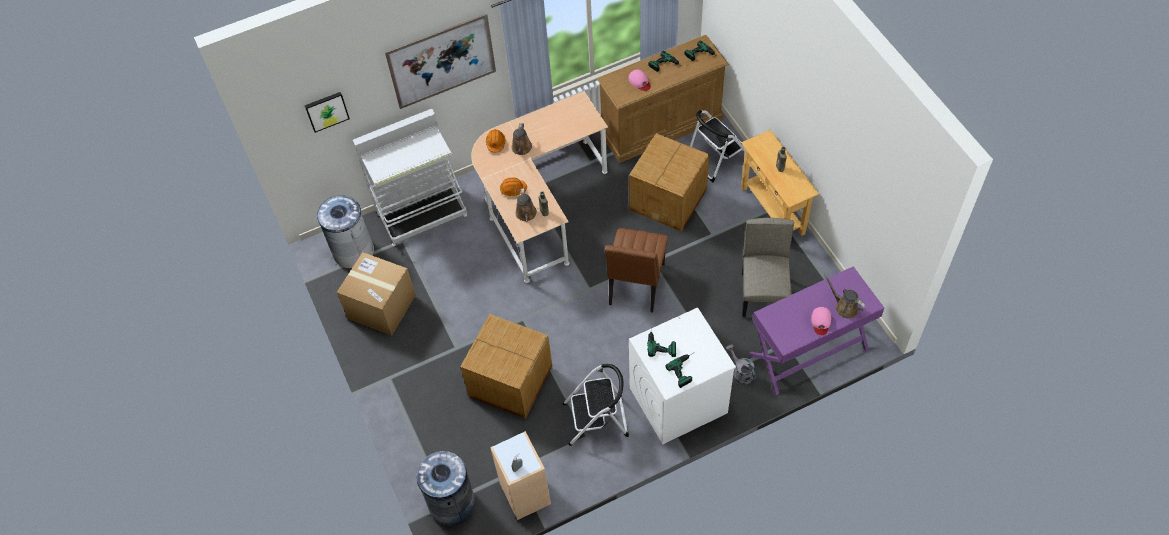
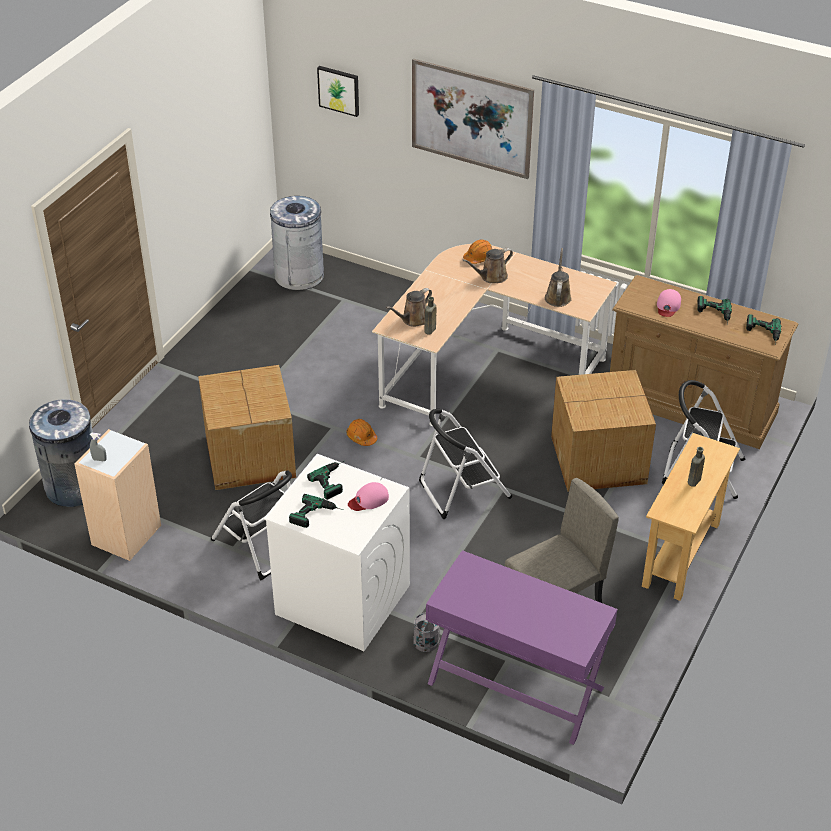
camera: 50 degrees right, 15 degrees down
cardboard box [337,252,416,335] -> none
white shoe rack [353,109,467,246] -> none
orange hard hat [500,178,527,196] -> orange hard hat moved to [346,419,377,446]
brown chair [605,228,668,313] -> step ladder [419,409,512,519]
pink cap [811,307,831,335] -> pink cap moved to [348,482,389,511]
brown watering can [824,275,866,319] -> brown watering can moved to [545,248,572,307]

